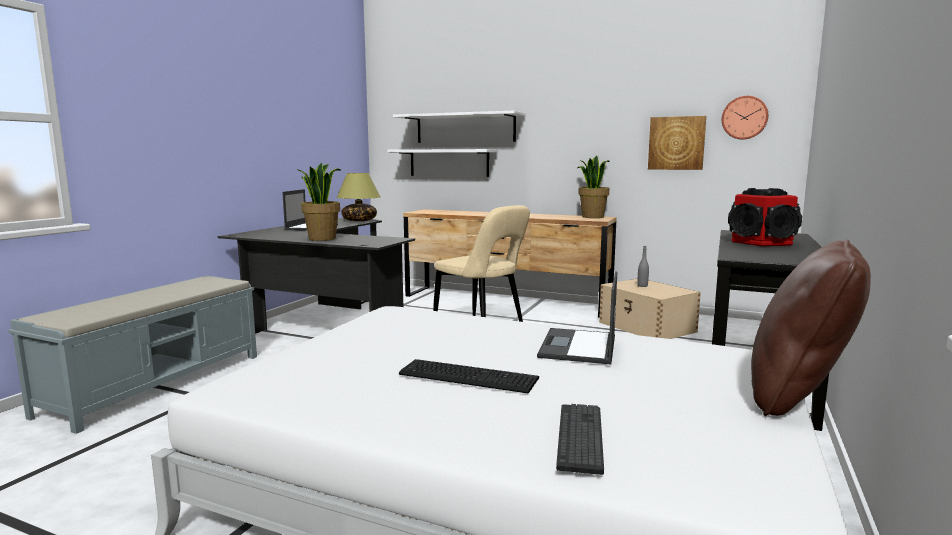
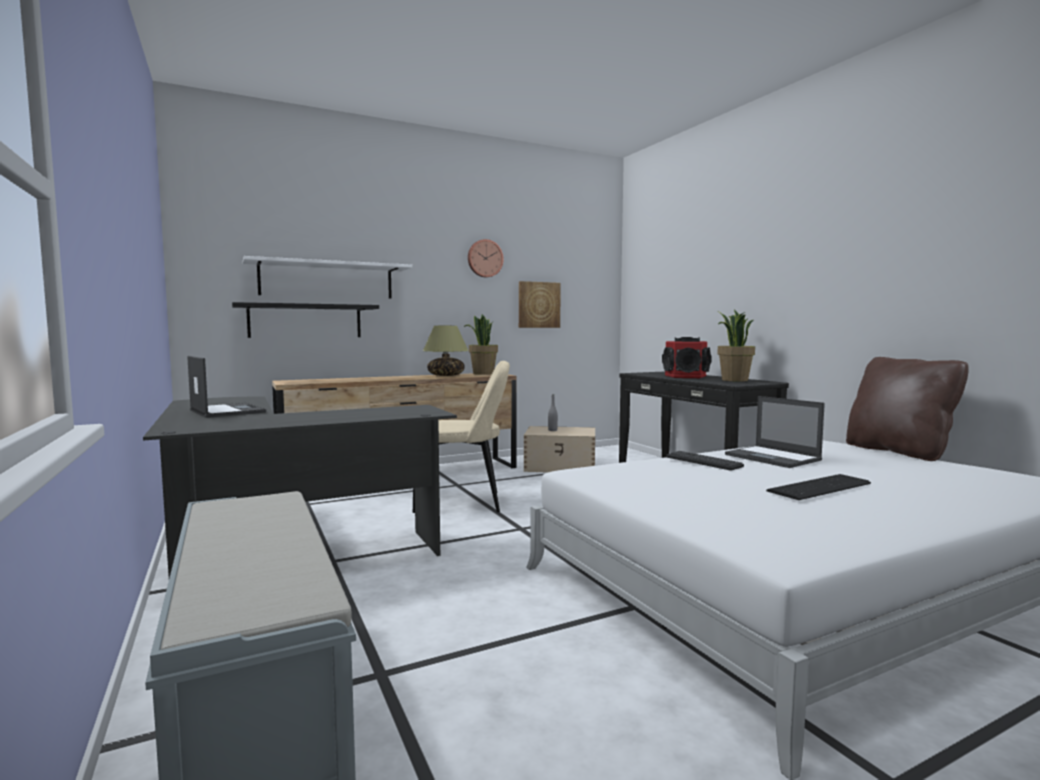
camera: 50 degrees left, 5 degrees down
potted plant [296,162,341,241] -> potted plant moved to [717,309,755,382]
table lamp [336,173,380,221] -> table lamp moved to [423,326,469,376]
white shelf [387,149,498,177] -> black shelf [232,302,379,338]
keyboard [556,404,604,475] -> keyboard moved to [666,451,744,471]
wall clock [722,96,768,140] -> wall clock moved to [468,239,504,277]

